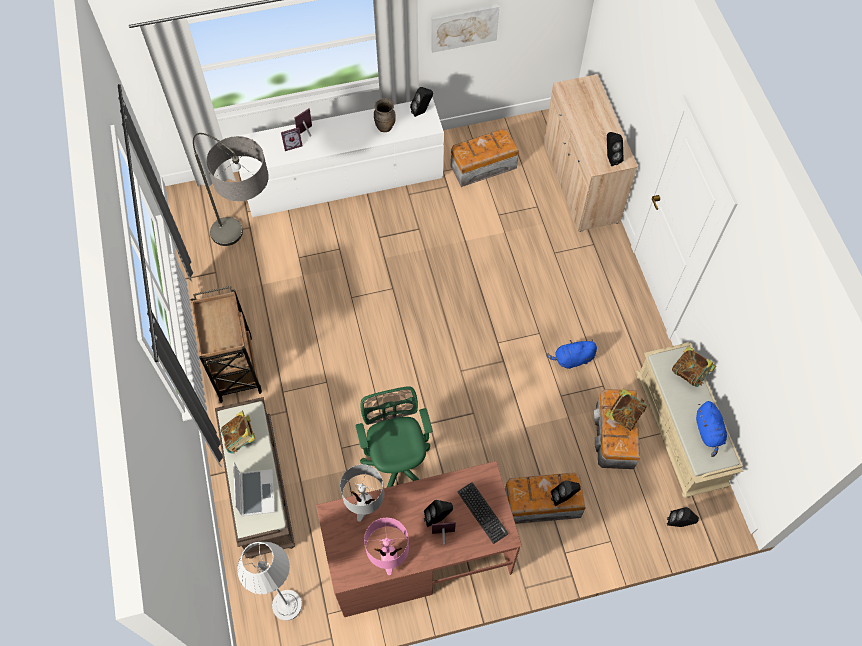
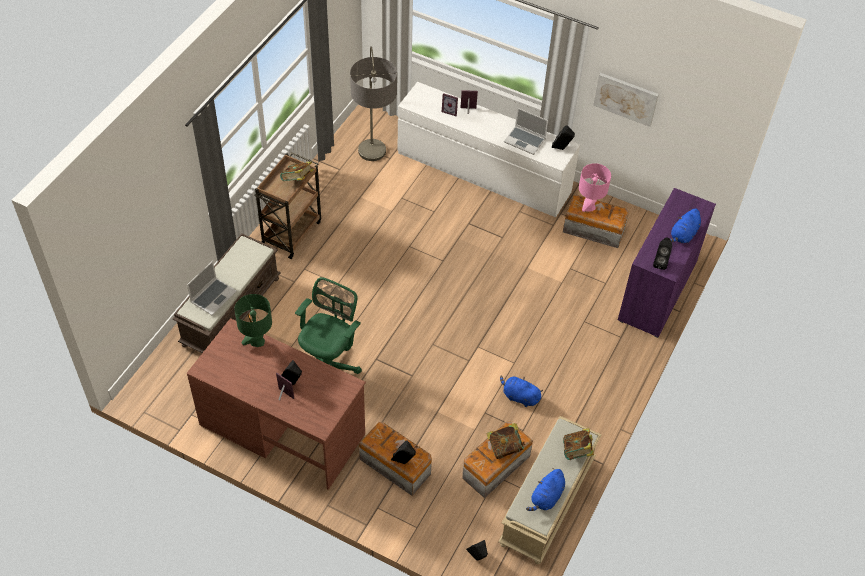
camera: 40 degrees right, 10 degrees down
book [221,411,256,454] -> book moved to [280,161,314,181]
grey floor lamp [237,542,302,621] -> none
grey table lamp [340,464,384,522] -> green table lamp [235,294,272,347]
pink table lamp [364,518,409,575] -> pink table lamp moved to [579,163,611,212]
brown vase [374,98,396,132] -> laptop [504,108,548,155]
keyboard [457,482,509,544] -> none
beige cabinet [544,74,638,232] -> purple cabinet [618,188,716,338]
none -> blue plush toy [670,209,701,243]

